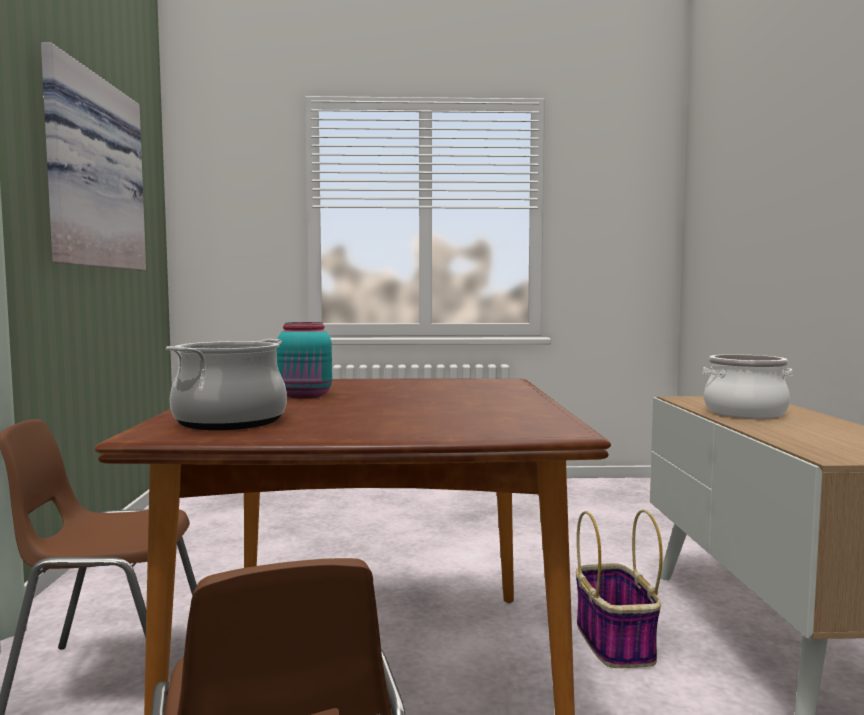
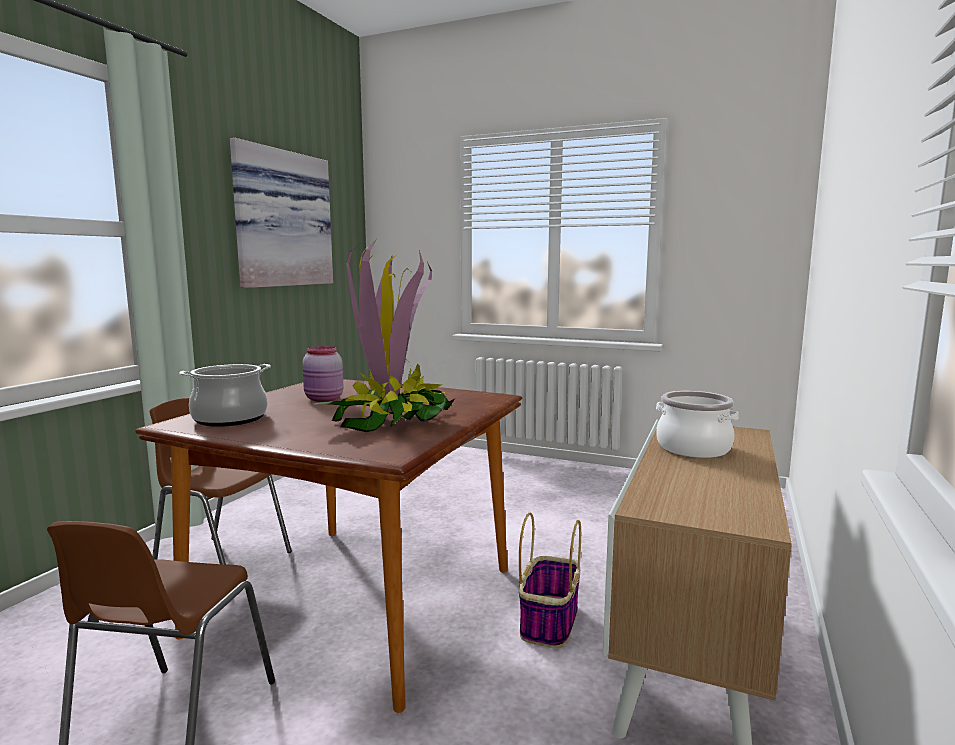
camera: 25 degrees right, 5 degrees up
turquoise jar [276,322,332,398] -> pink jar [302,346,344,402]
none -> potted plant [313,240,455,432]

